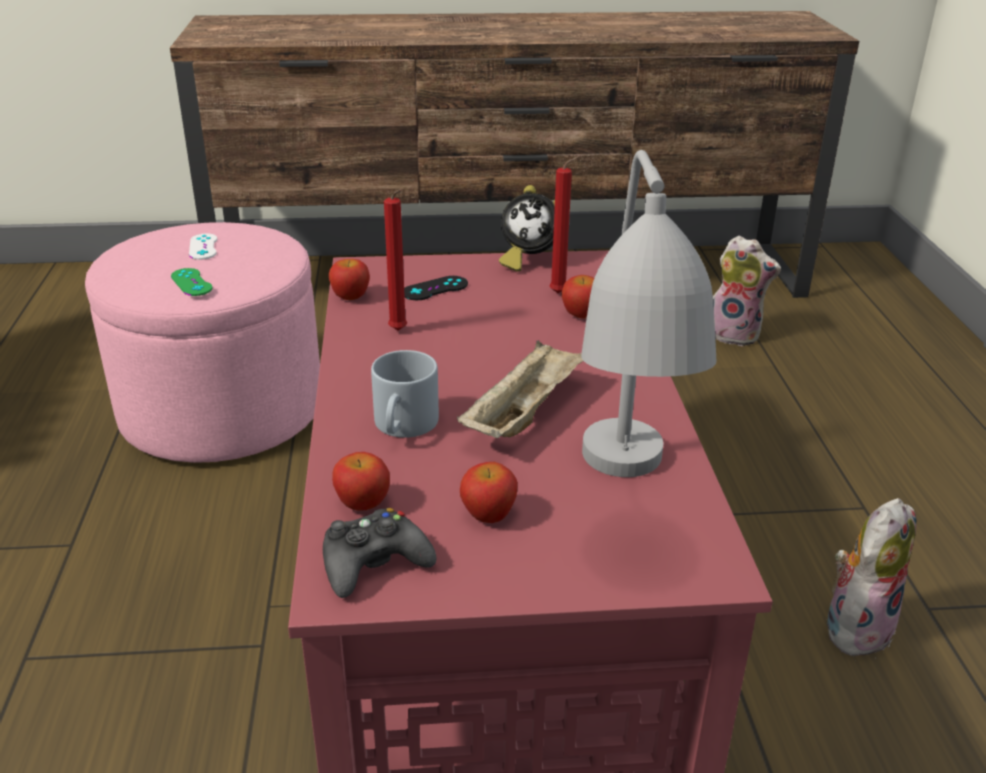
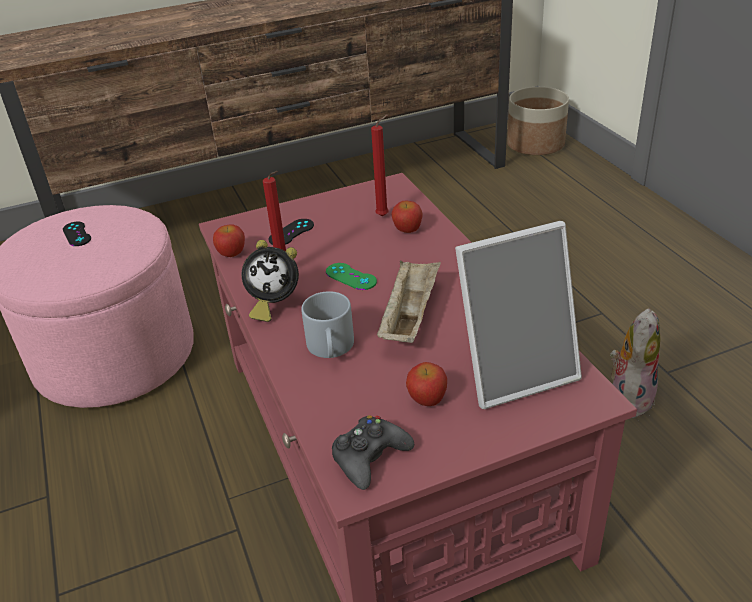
camera: 15 degrees left, 5 degrees up
green game controller [171,268,213,296] -> green game controller moved to [326,263,377,290]
white game controller [189,233,217,260] -> black game controller [63,222,91,246]
apple [332,452,390,511] -> none
alarm clock [499,185,555,272] -> alarm clock moved to [242,240,299,322]
grey table lamp [581,150,716,477] -> picture frame [455,221,582,409]
plush toy [713,235,781,346] -> none
none -> planter [507,87,569,155]

